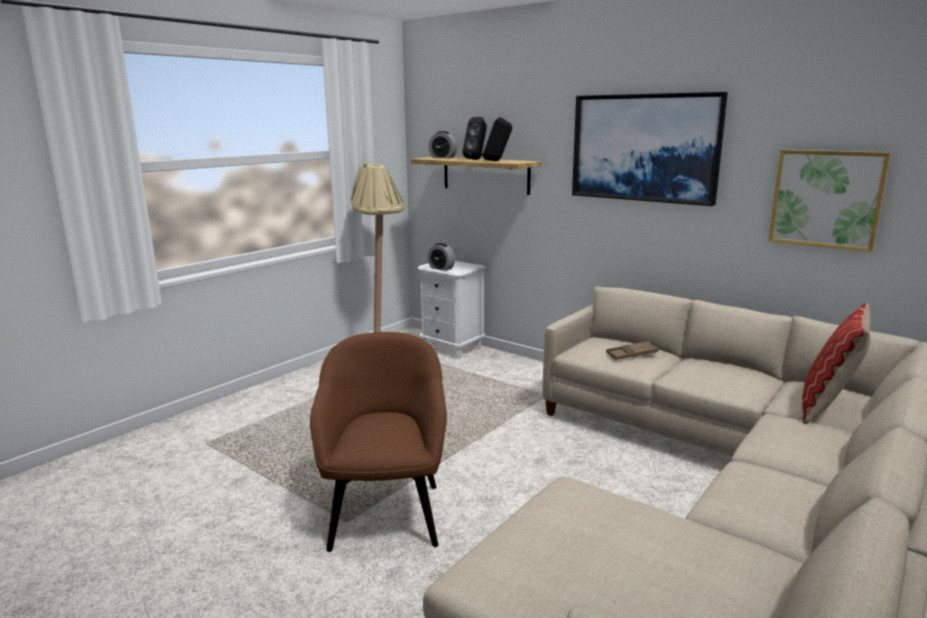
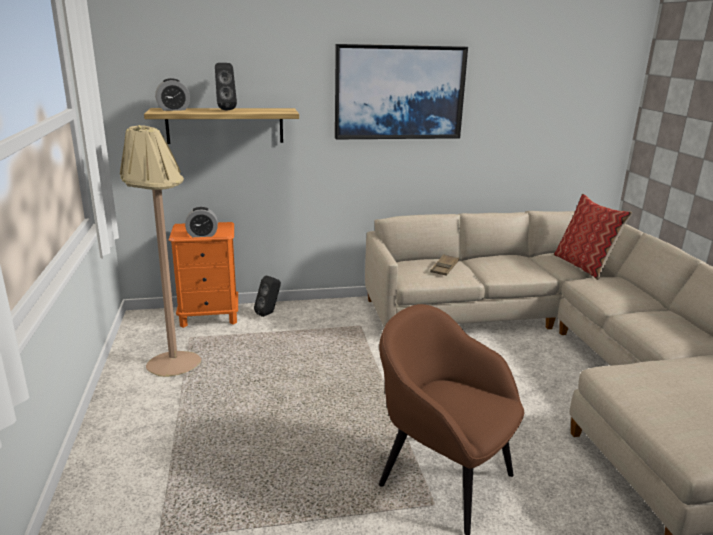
camera: 50 degrees left, 5 degrees up
white nightstand [418,261,486,358] -> orange nightstand [169,222,238,328]
black speaker [482,117,512,161] -> black speaker moved to [254,276,281,317]
picture [768,150,891,252] -> none

